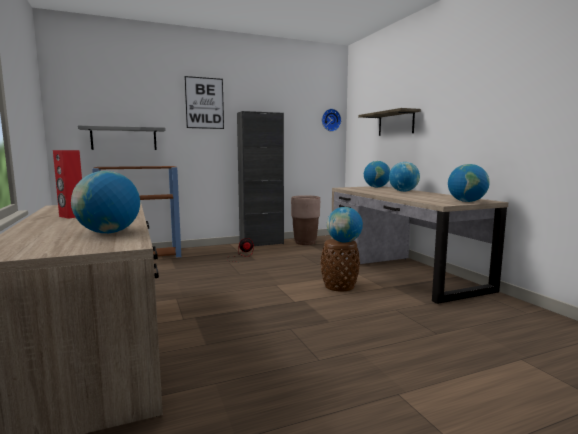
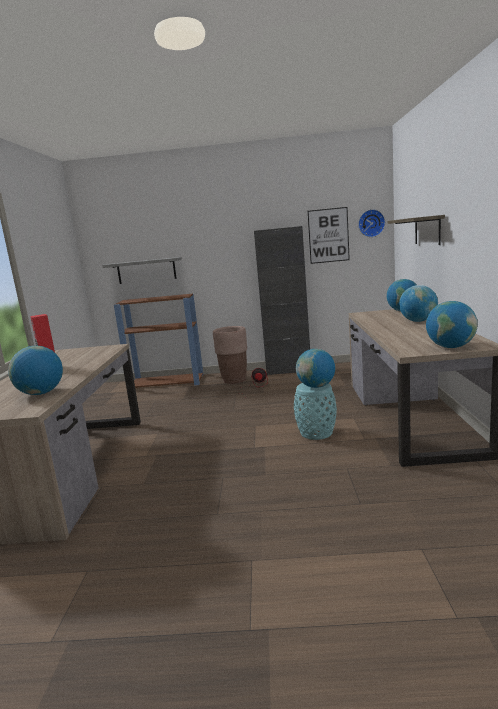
camera: 25 degrees right, 5 degrees up
picture [185,76,224,129] -> picture moved to [307,207,350,264]
brown planter [291,195,320,245] -> brown planter moved to [213,326,247,384]
brown stool [321,239,360,292] -> turquoise stool [294,383,337,440]

